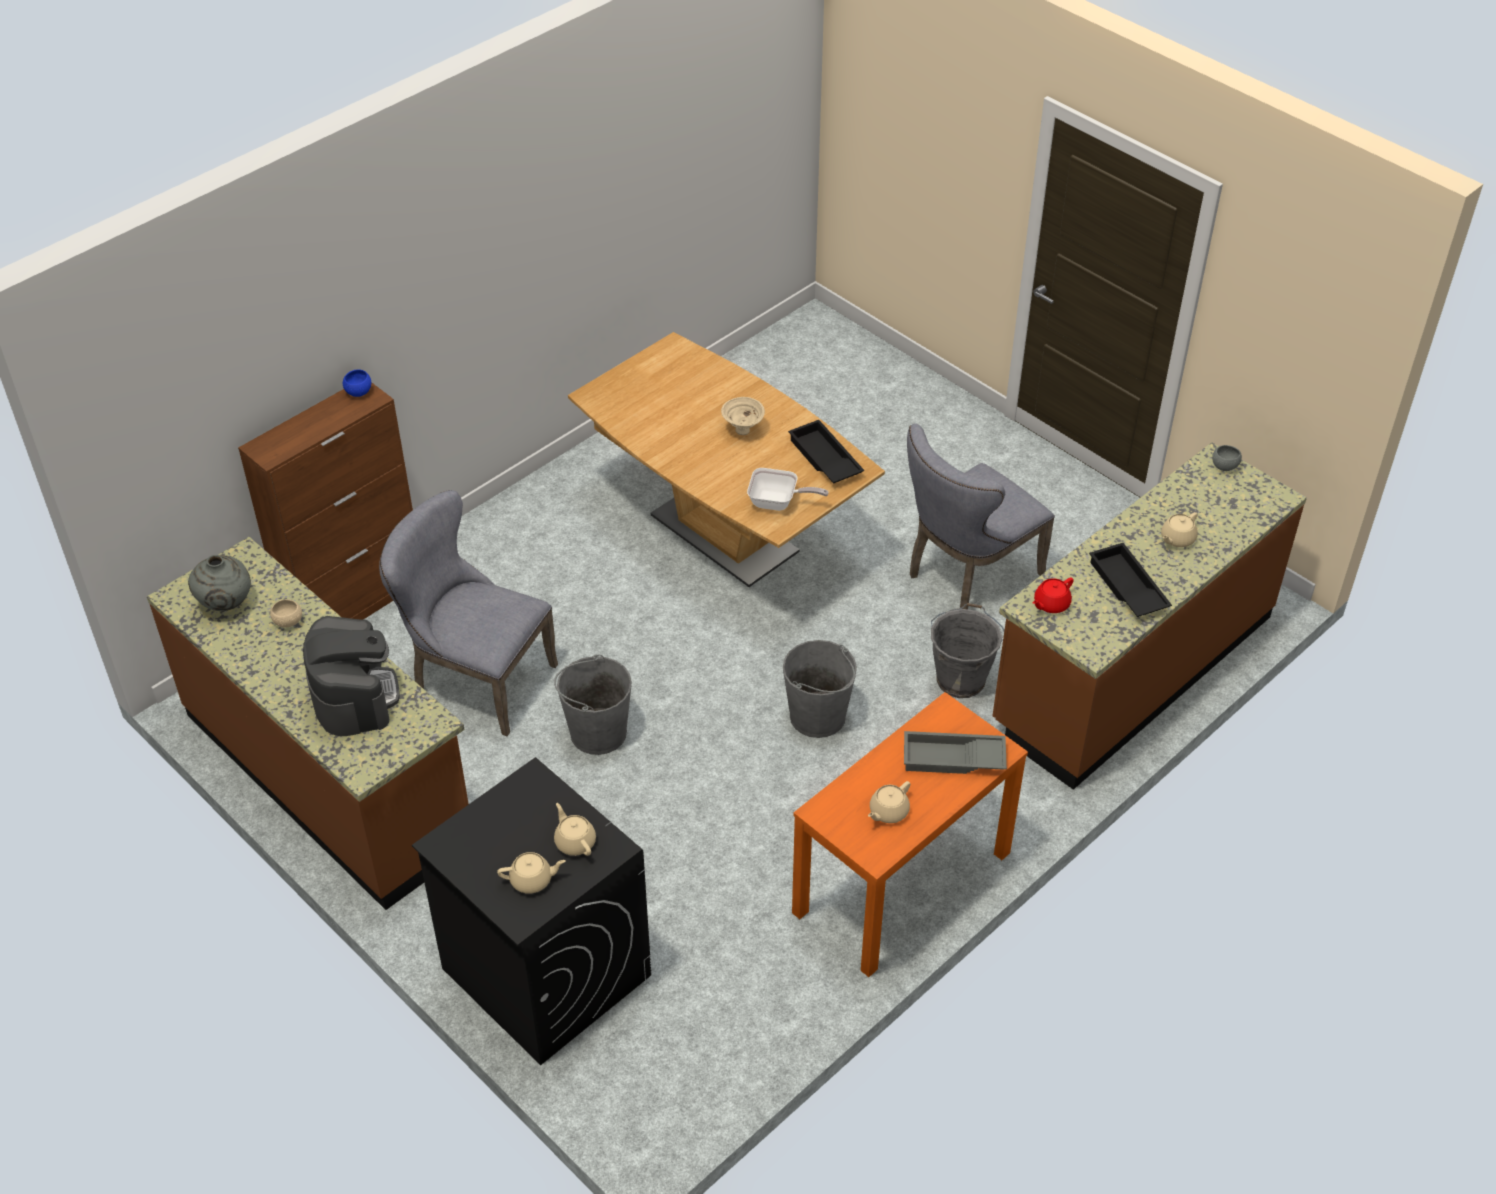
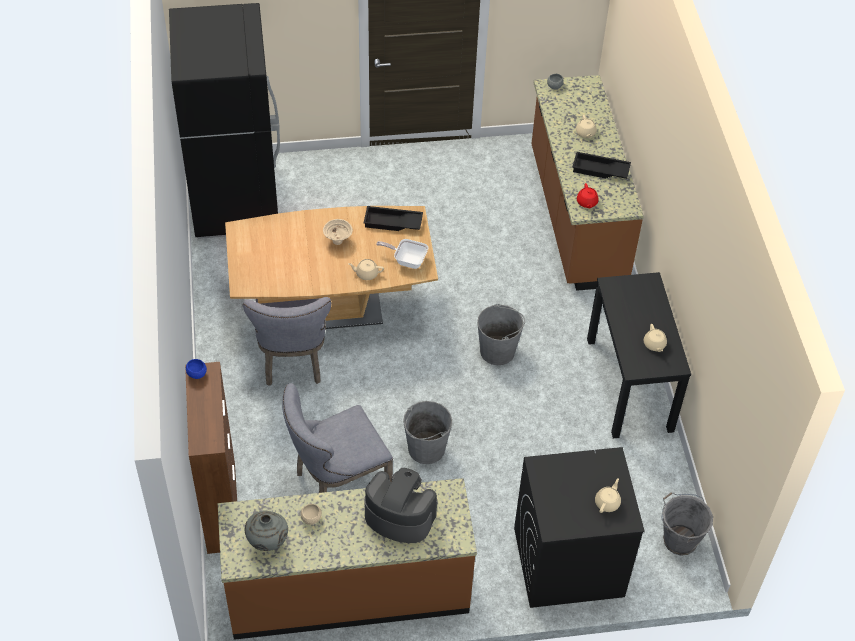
camera: 55 degrees left, 5 degrees up
beige teapot [554,803,596,856] -> beige teapot moved to [348,259,384,280]
frying pan [747,468,829,511] -> frying pan turned 120 degrees counterclockwise [376,239,429,269]
orange console table [792,692,1028,977] -> black console table [587,272,691,438]
grey tray [904,731,1007,774] -> none
grey chair [907,423,1055,609] -> grey chair moved to [243,297,332,386]
grey bucket [931,603,1004,698] -> grey bucket moved to [662,493,713,556]
none -> black fridge [169,3,280,239]

